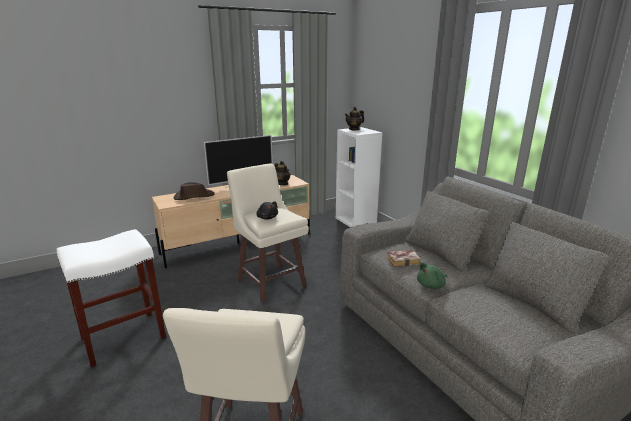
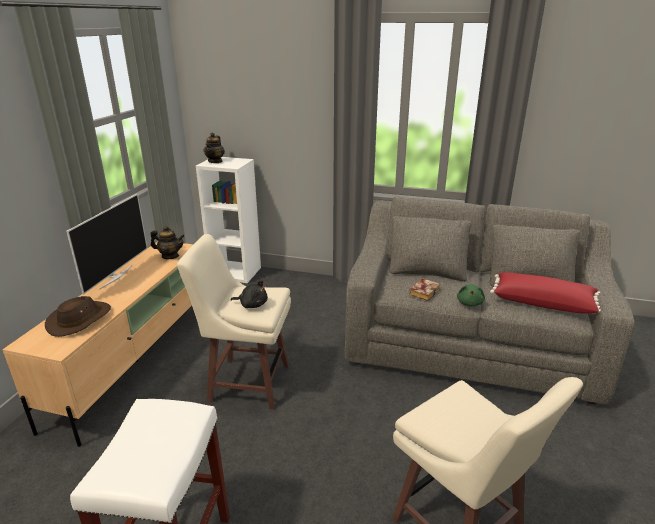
camera: 45 degrees left, 5 degrees up
none -> red pillow [490,272,601,314]

